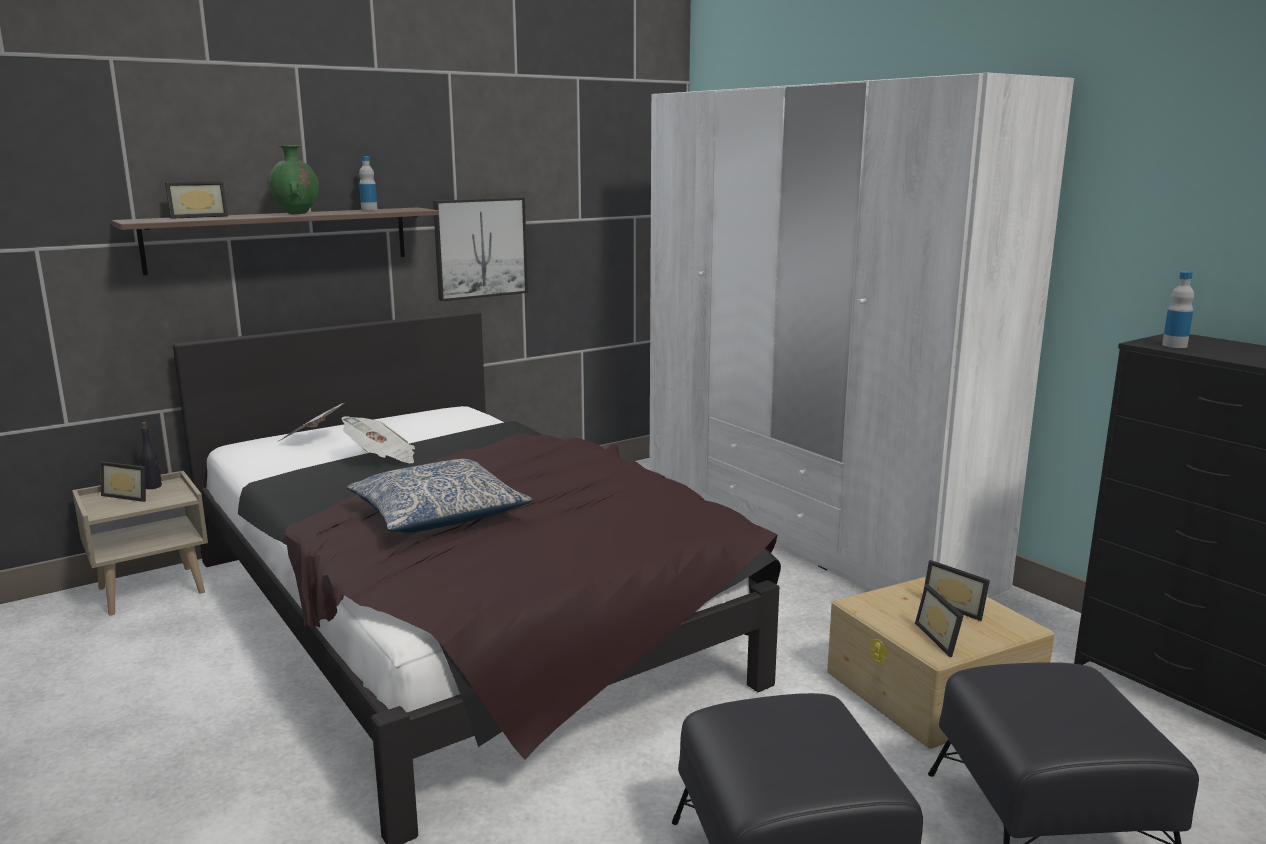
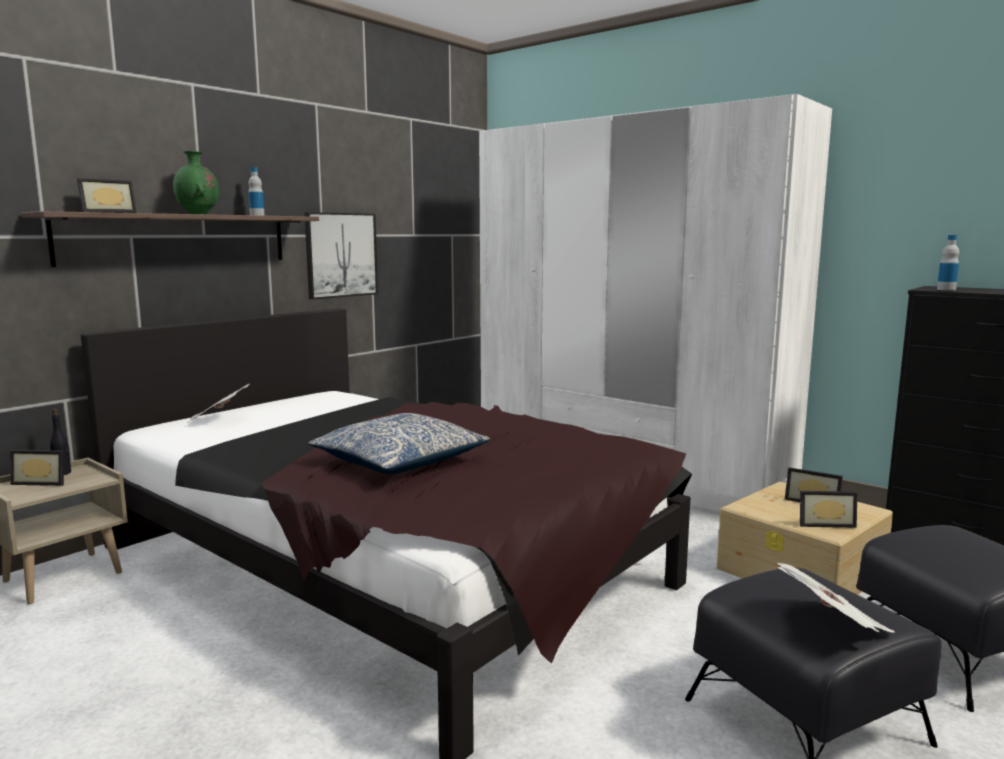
camera: 15 degrees left, 5 degrees down
newspaper [341,416,415,463] -> newspaper moved to [777,563,895,633]
picture frame [915,584,964,657] -> picture frame turned 60 degrees counterclockwise [800,491,857,528]

